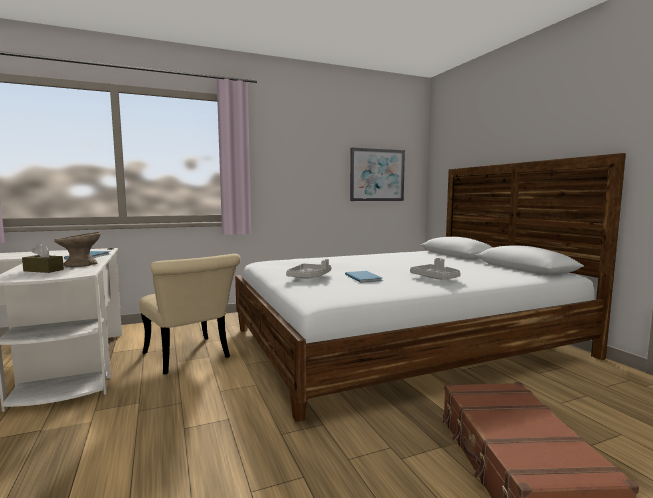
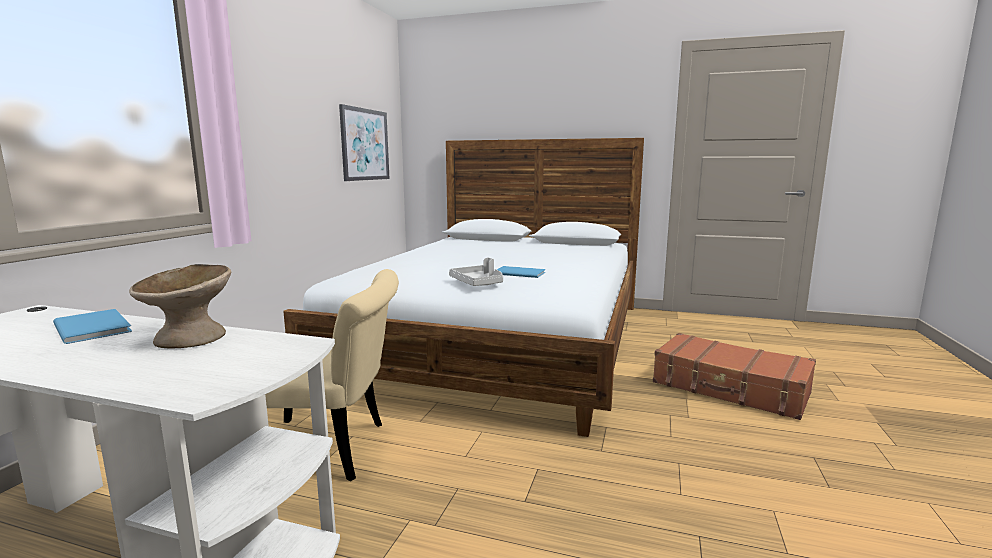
camera: 50 degrees left, 5 degrees up
brown tissue box [22,244,64,273] -> none
grey tray [410,258,461,280] -> none

